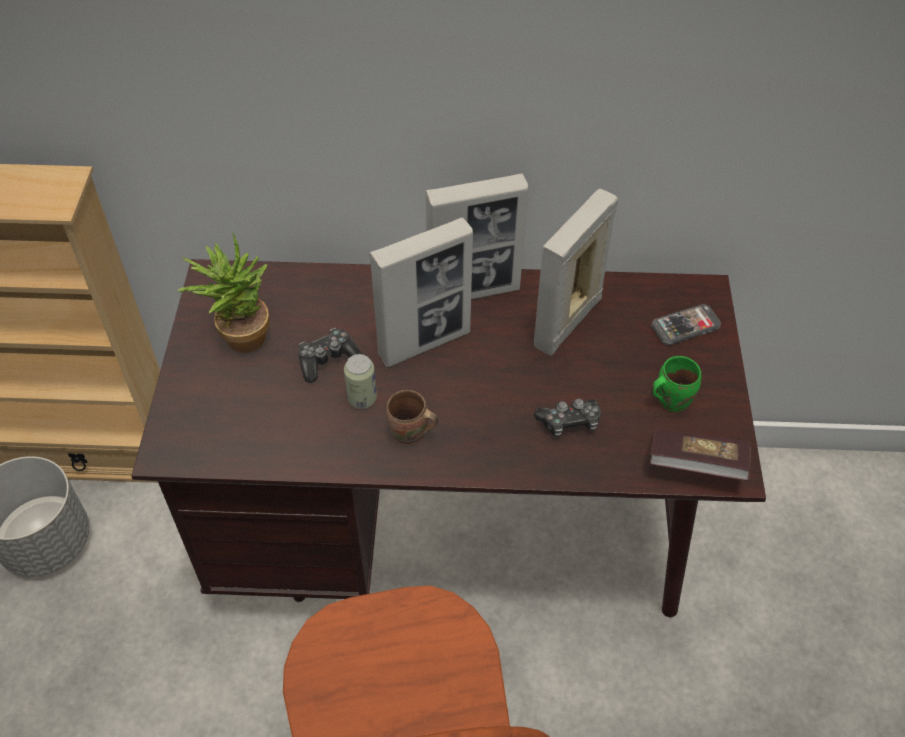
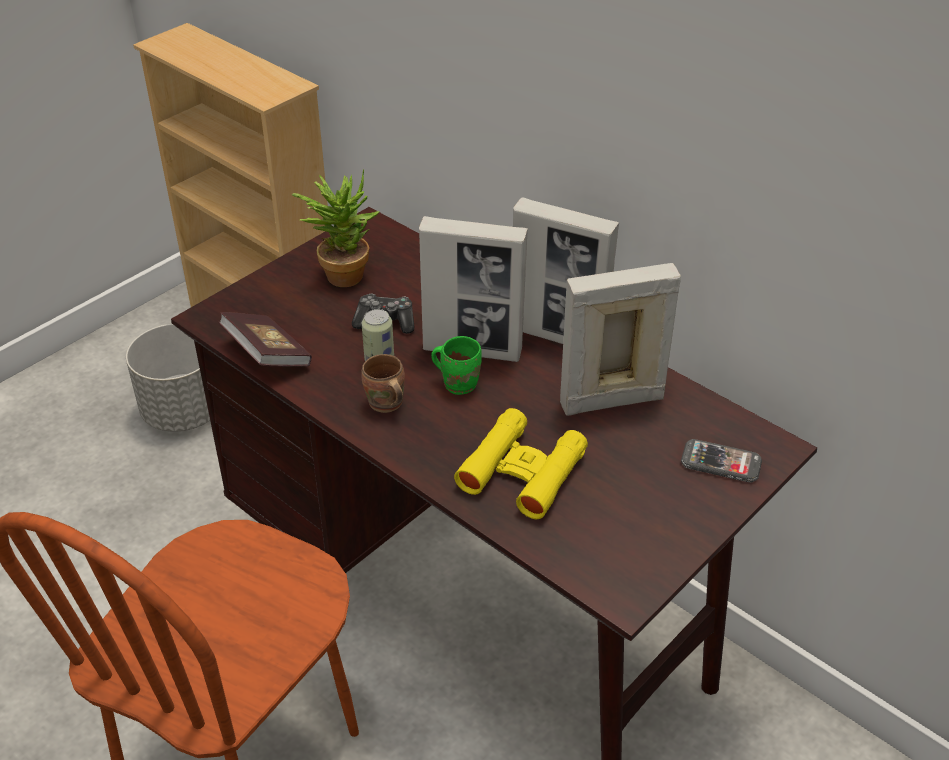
camera: 40 degrees right, 10 degrees down
game controller [534,398,601,438] -> yellow binoculars [454,408,588,519]
book [650,429,751,481] -> book moved to [219,312,312,367]
green mug [651,356,701,412] -> green mug moved to [431,336,482,395]

